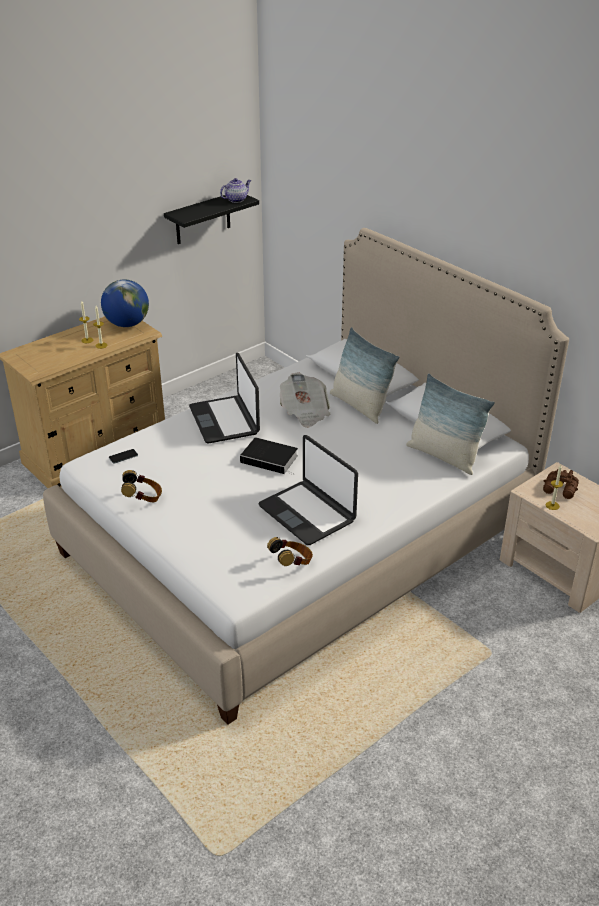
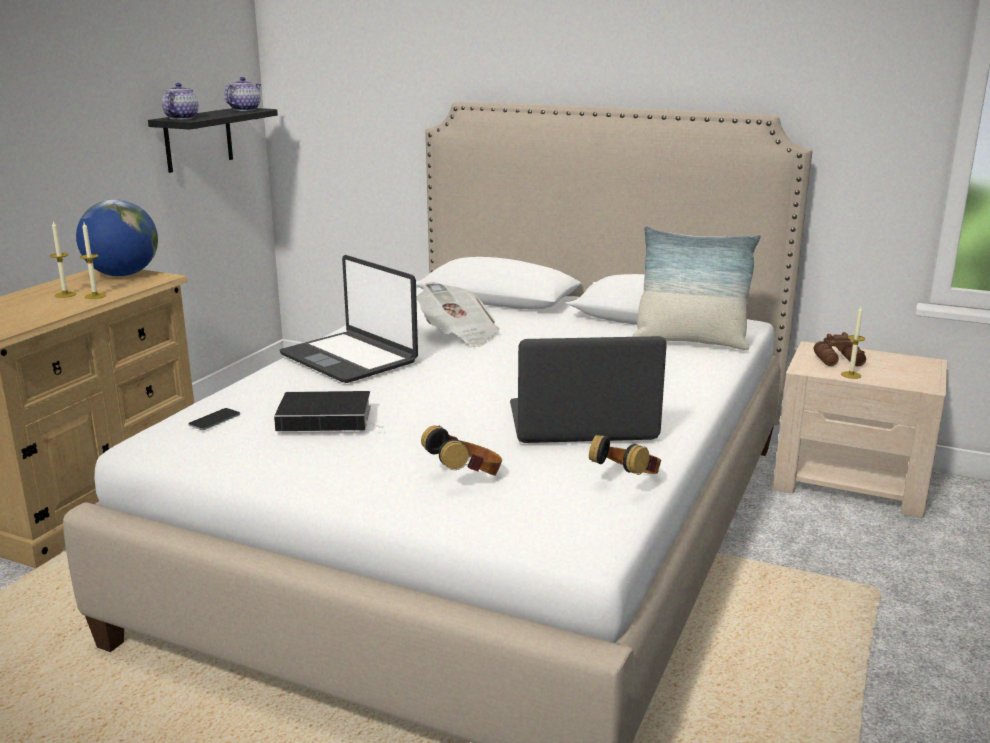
camera: 25 degrees left, 15 degrees down
headphones [121,470,162,502] -> headphones moved to [421,425,502,476]
book [240,437,298,475] -> book moved to [274,391,382,431]
laptop [258,435,358,545] -> laptop turned 150 degrees clockwise [510,336,667,443]
pillow [330,327,400,424] -> none
none -> teapot [162,83,198,119]

